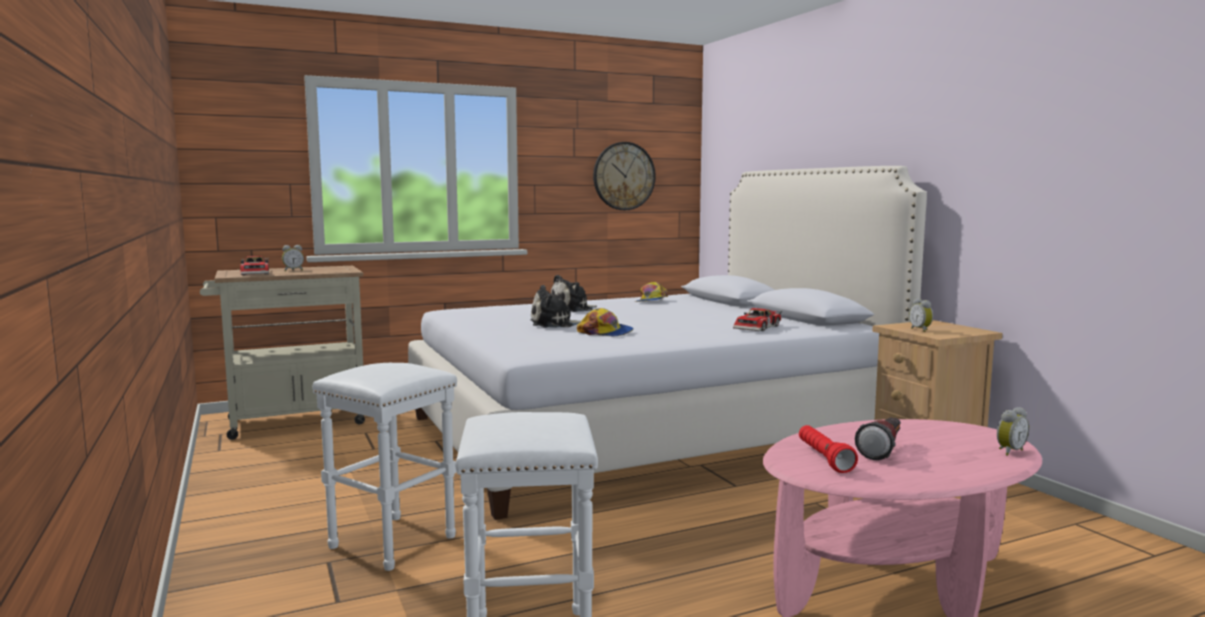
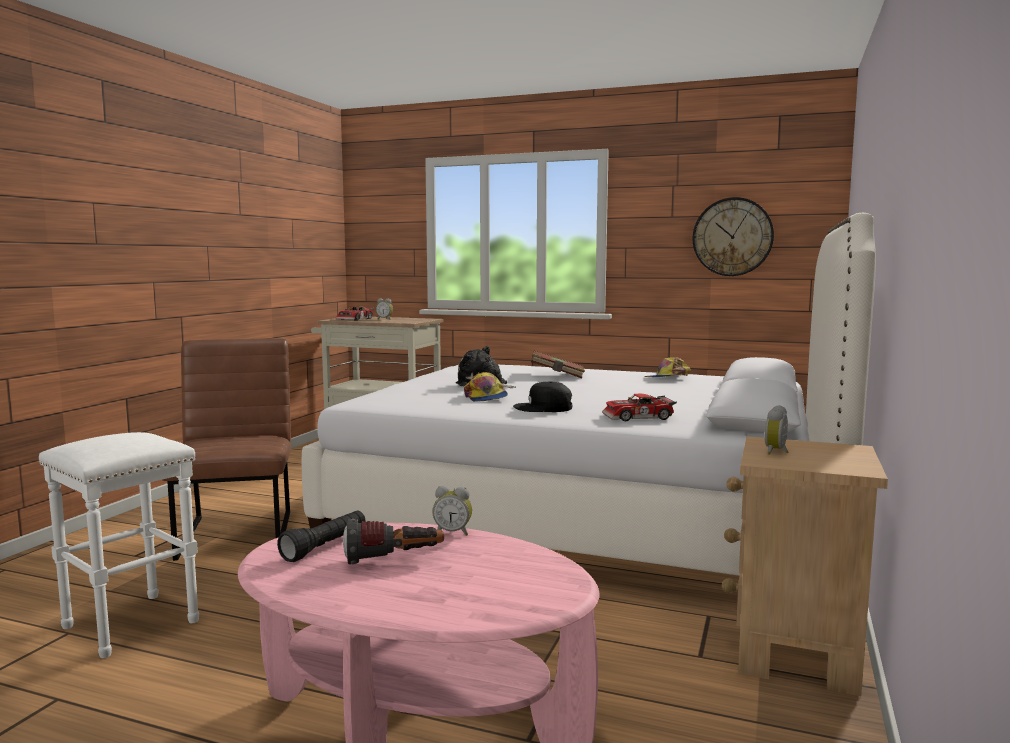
camera: 45 degrees right, 0 degrees up
white stool [312,363,457,571] -> brown chair [162,338,291,561]
plush toy [551,275,597,312] -> brown book [531,350,585,379]
red flashlight [799,425,858,473] -> black flashlight [277,510,366,562]
alarm clock [997,407,1029,456] -> alarm clock moved to [432,486,472,536]
none -> black cap [513,382,572,412]

